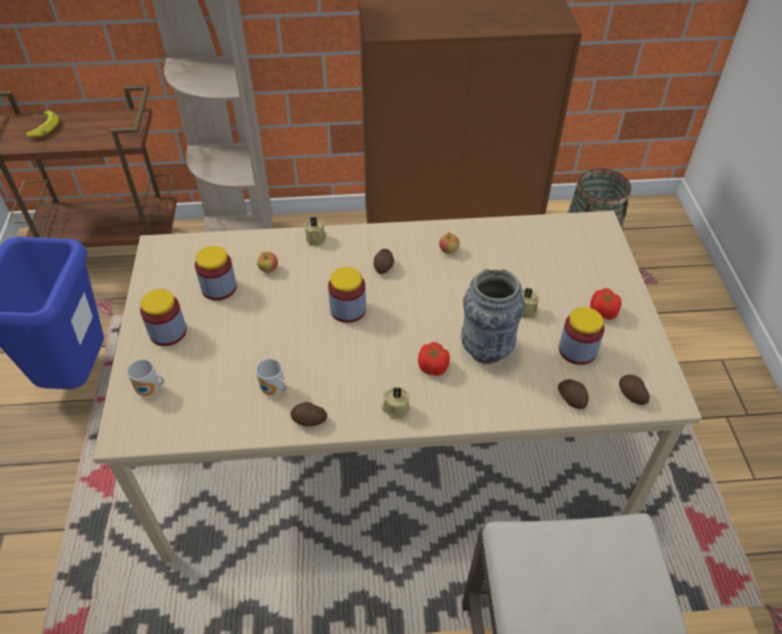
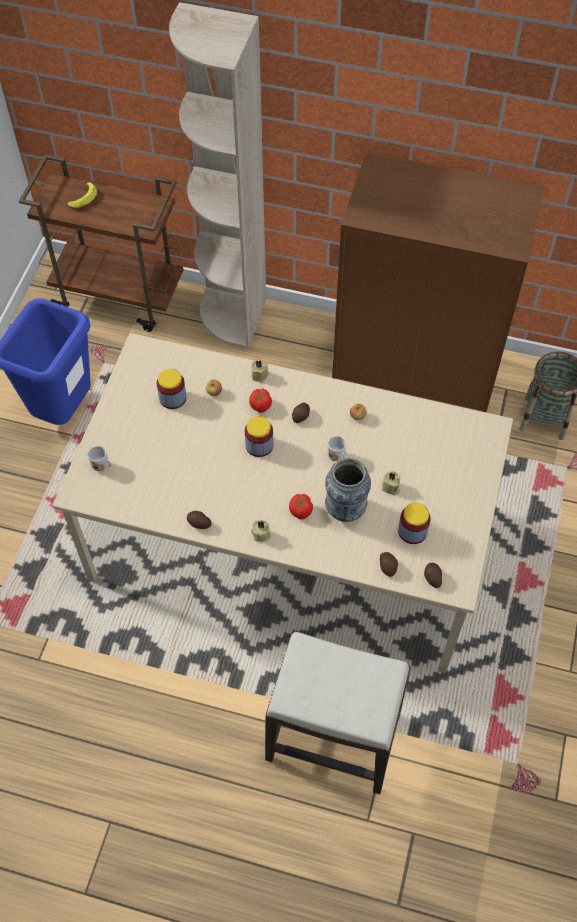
camera: 20 degrees right, 10 degrees up
jar [140,289,187,346] -> none
mug [256,358,287,395] -> mug moved to [328,436,346,461]
tomato [590,288,622,320] -> tomato moved to [249,389,272,413]

